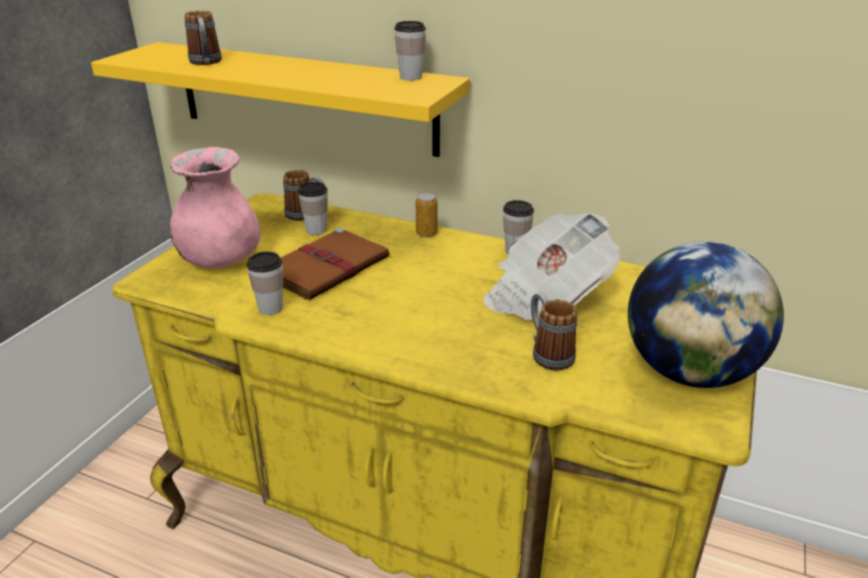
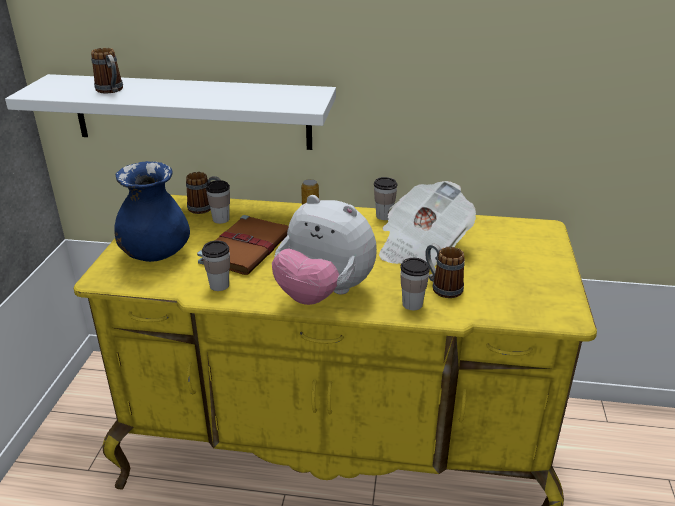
camera: 15 degrees left, 0 degrees up
yellow shelf [91,42,470,157] -> white shelf [5,74,336,150]
pink vase [170,147,261,269] -> blue vase [114,161,190,262]
cup [395,21,426,81] -> cup moved to [400,258,430,310]
globe [628,242,784,388] -> none
none -> plush toy [272,195,377,305]

